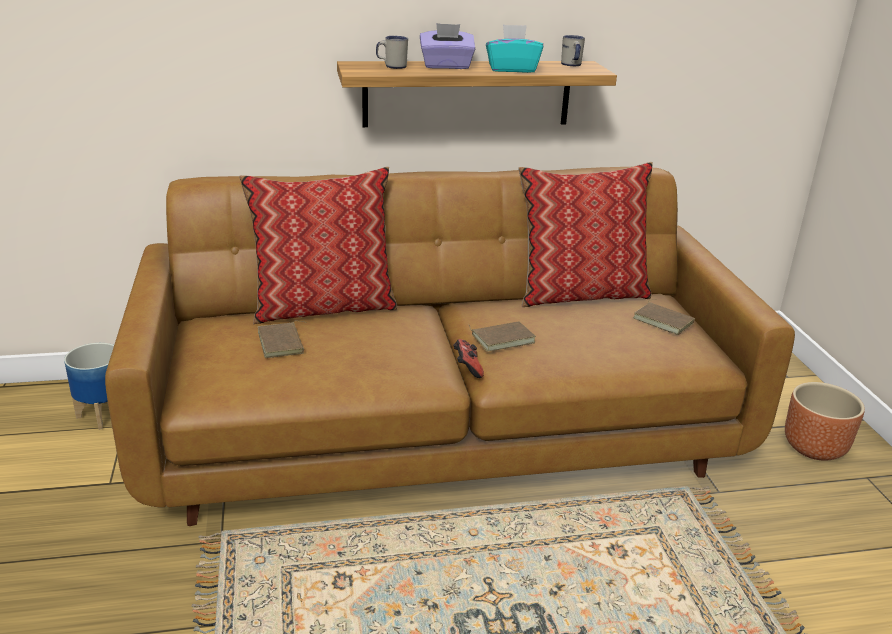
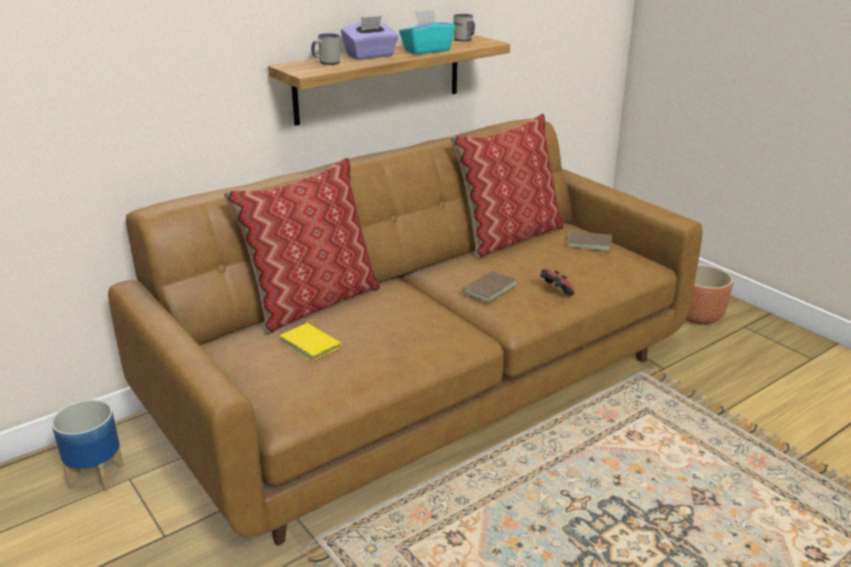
camera: 25 degrees left, 0 degrees up
brown book [258,320,304,358] -> yellow book [279,319,341,362]
game controller [453,339,484,378] -> game controller moved to [540,268,575,296]

